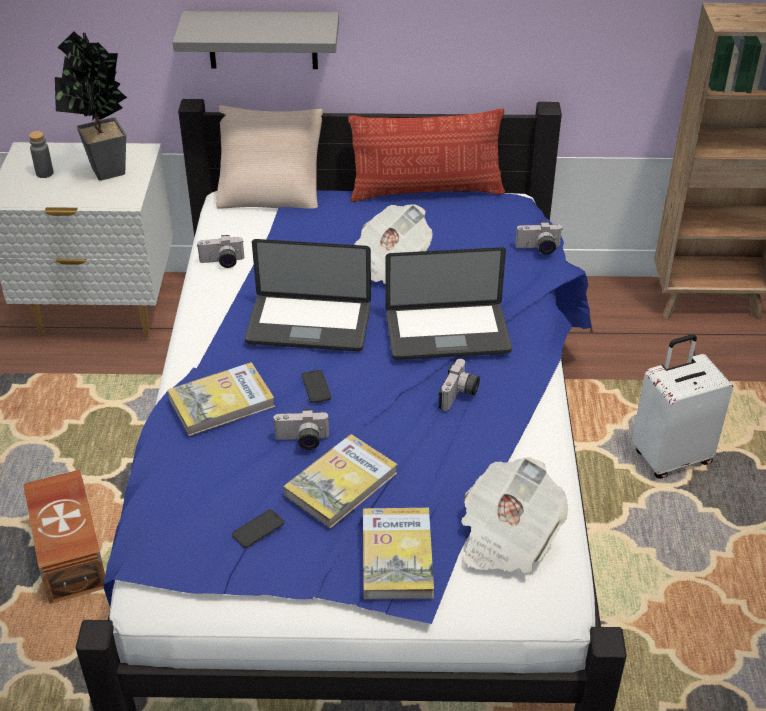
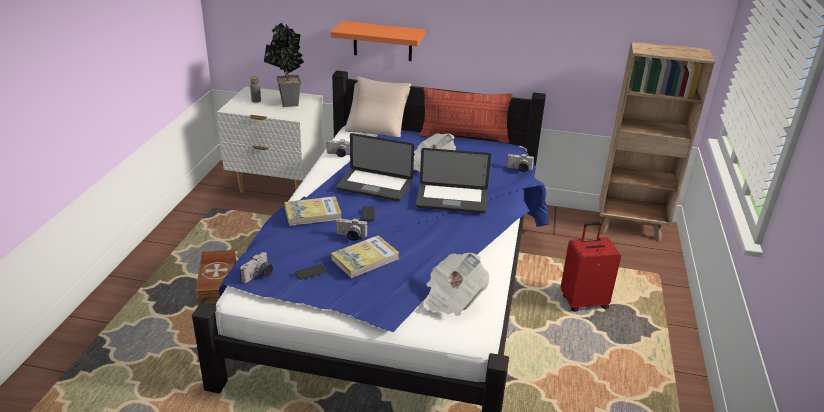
camera: 10 degrees right, 10 degrees down
grey shelf [173,11,339,69] -> orange shelf [331,21,425,61]
book [363,508,434,599] -> none
camera [439,359,480,411] -> camera moved to [239,252,273,283]
white suitcase [632,335,733,479] -> red suitcase [560,222,621,312]

